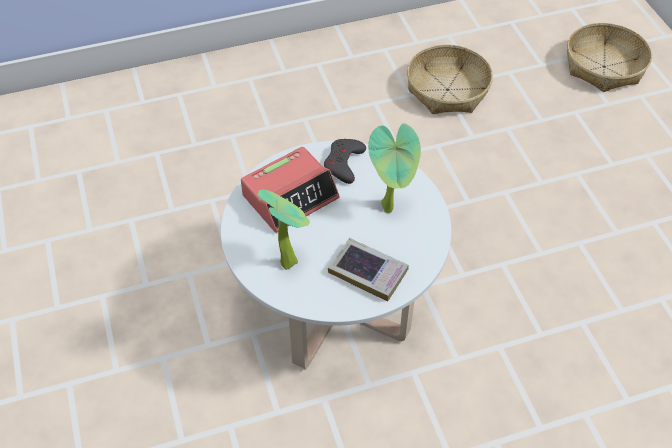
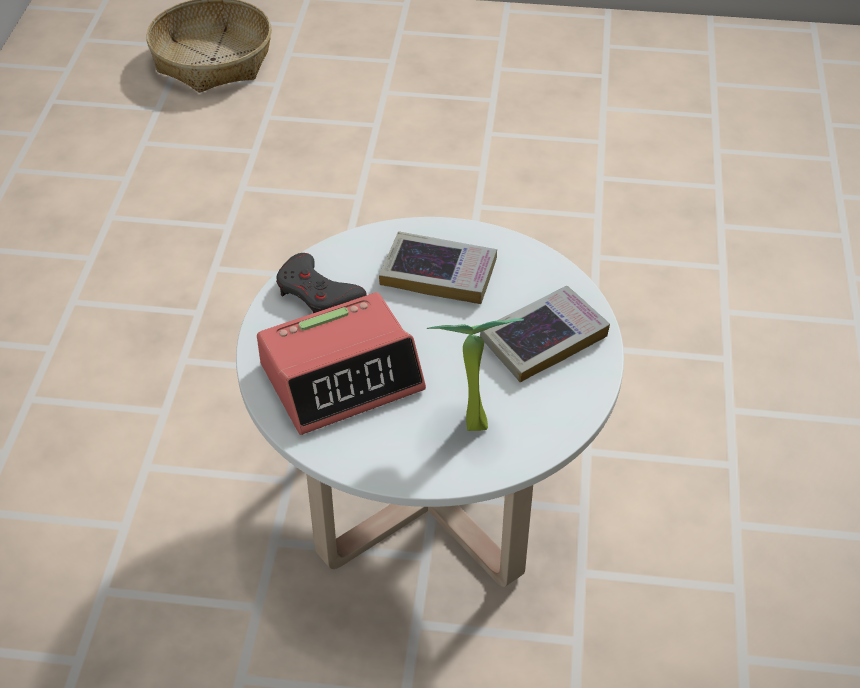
camera: 65 degrees left, 5 degrees down
alarm clock [241,147,339,233] -> alarm clock turned 75 degrees clockwise [257,292,426,435]
potted plant [368,123,421,213] -> book [379,231,497,304]
basket [407,45,493,114] -> none

